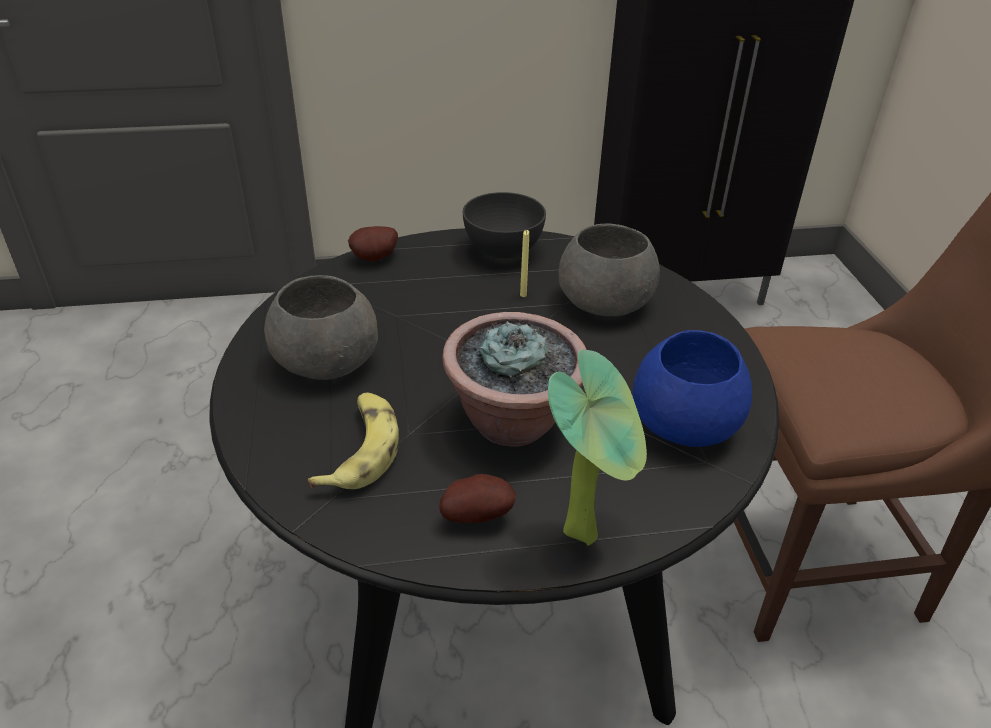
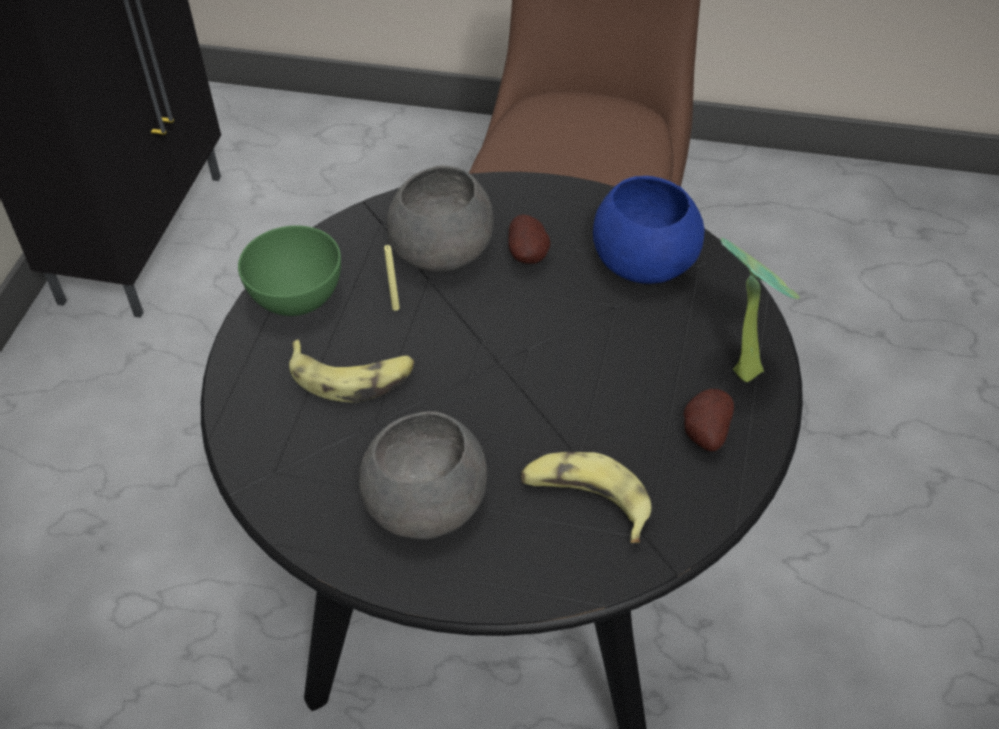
camera: 65 degrees left, 10 degrees up
potato [348,226,398,261] -> potato moved to [508,214,551,264]
potted plant [442,312,587,447] -> none
grey bowl [463,192,546,259] -> green bowl [238,226,341,316]
none -> banana [289,339,414,402]

